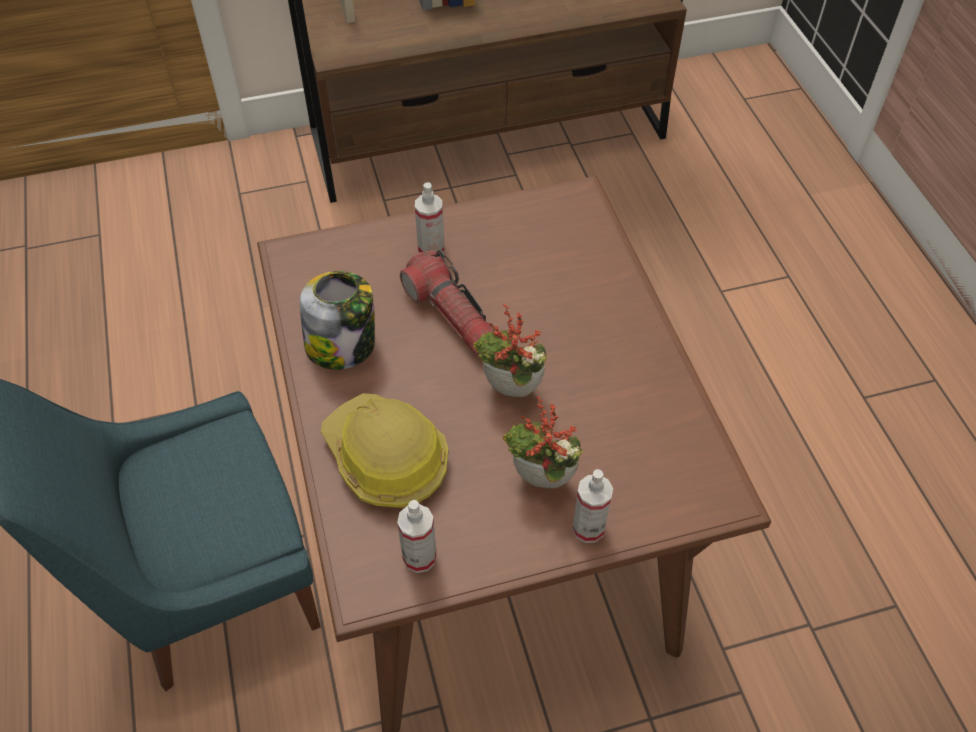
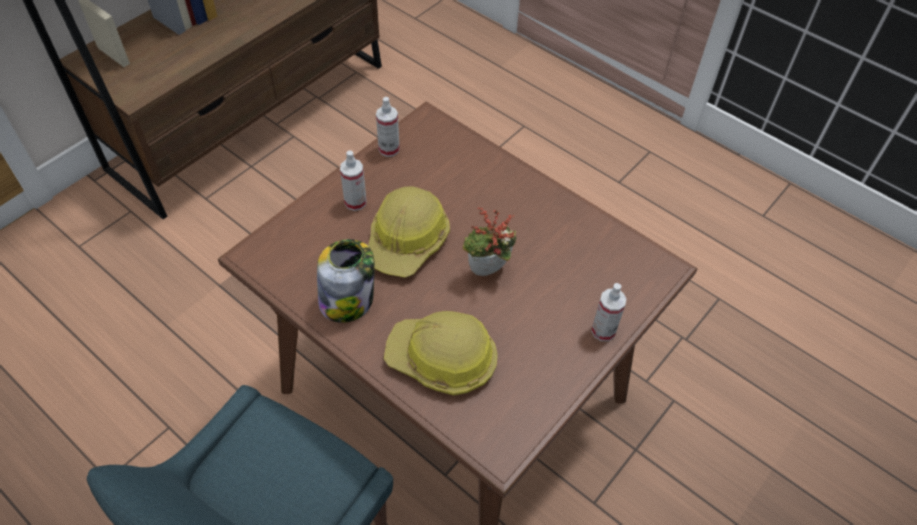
camera: 35 degrees left, 0 degrees up
spray bottle [397,500,437,573] -> spray bottle moved to [376,97,400,157]
flashlight [400,249,494,358] -> hard hat [368,186,450,278]
potted plant [503,396,583,489] -> none

